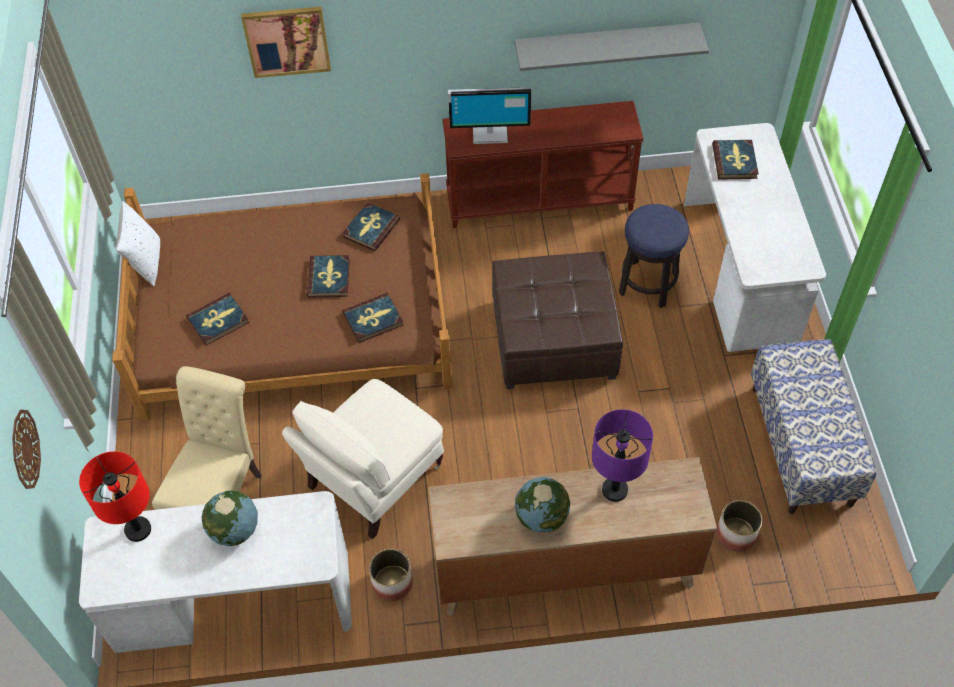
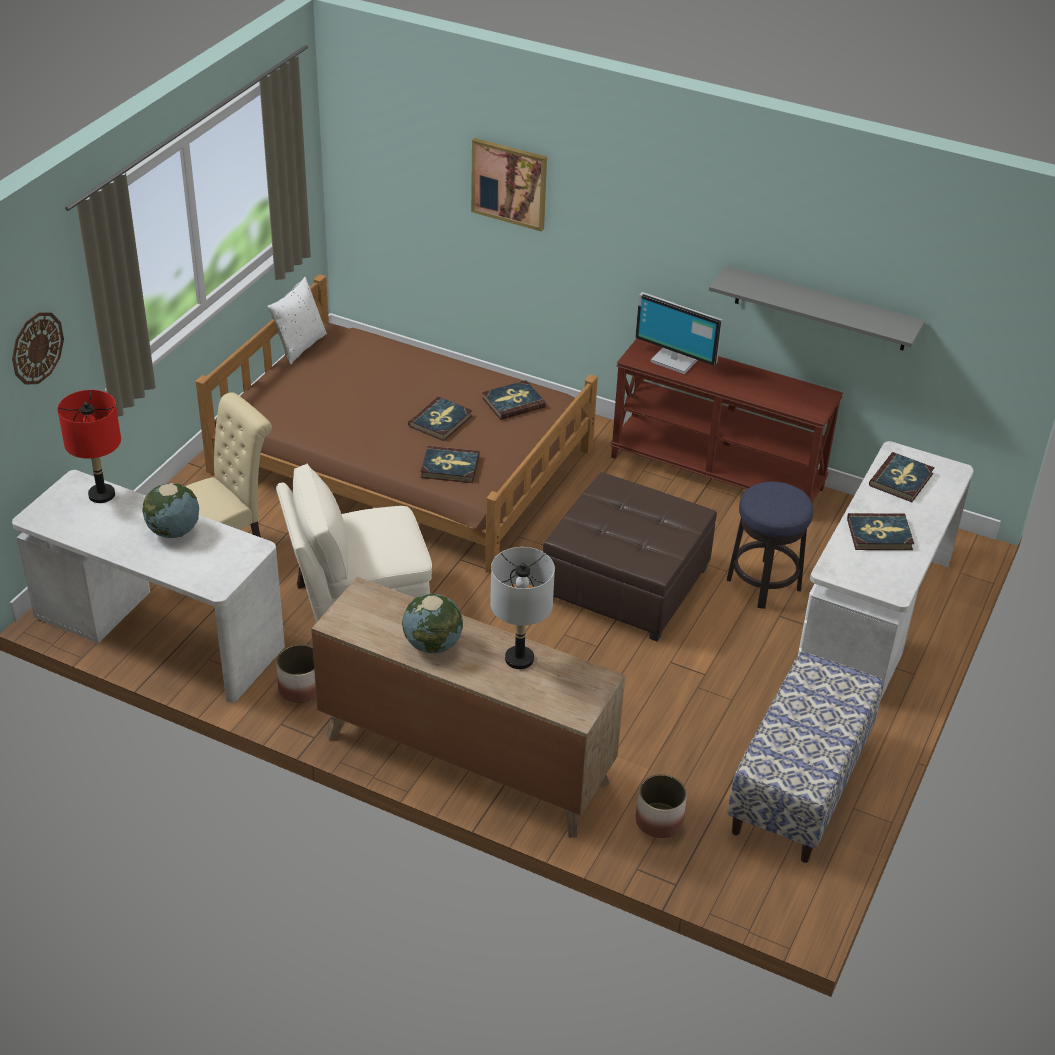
camera: 30 degrees right, 15 degrees down
book [186,293,249,345] -> book moved to [847,513,914,550]
purple table lamp [592,409,653,502] -> grey table lamp [490,547,555,669]

